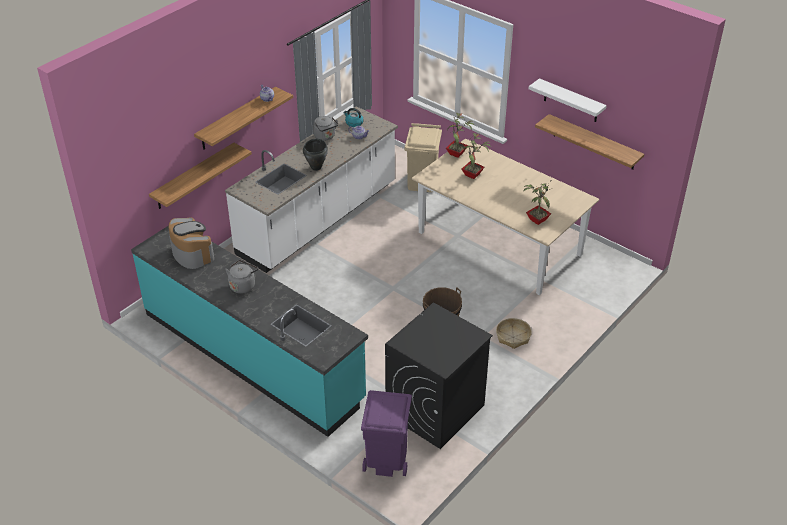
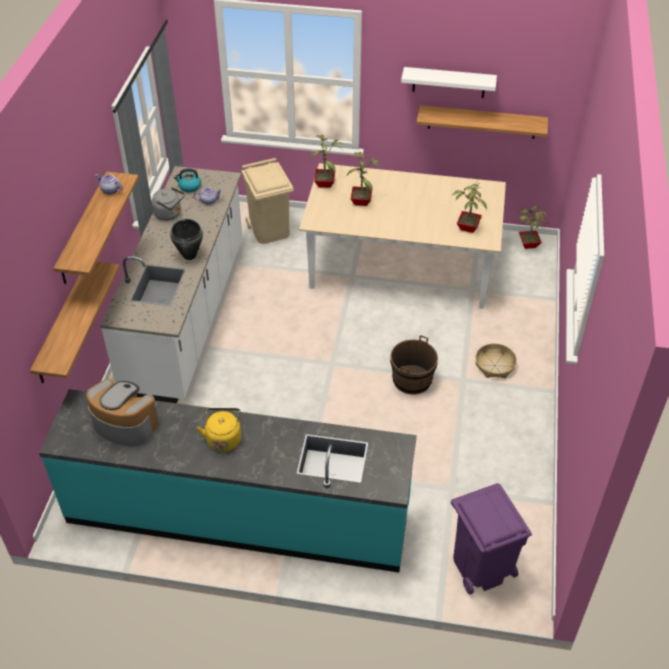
camera: 30 degrees left, 5 degrees up
grey kettle [225,260,259,294] -> yellow kettle [197,408,241,452]
black washing machine [385,302,493,449] -> none
none -> potted plant [518,200,548,249]

